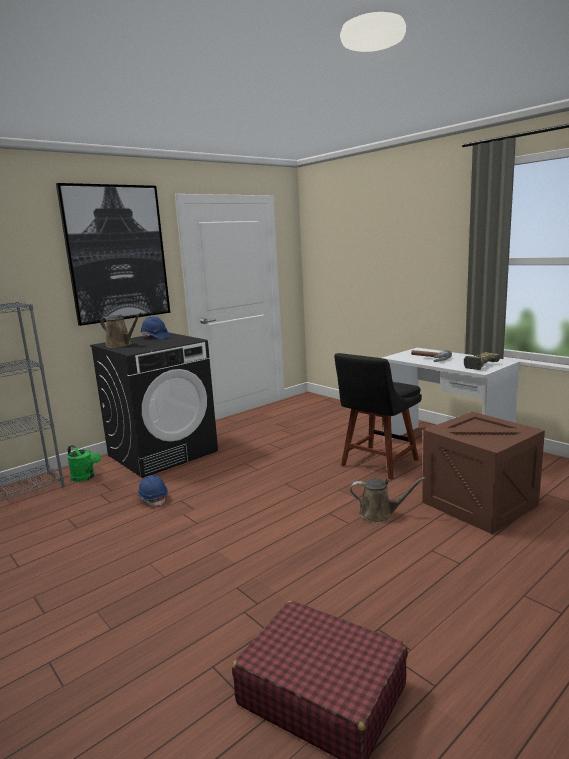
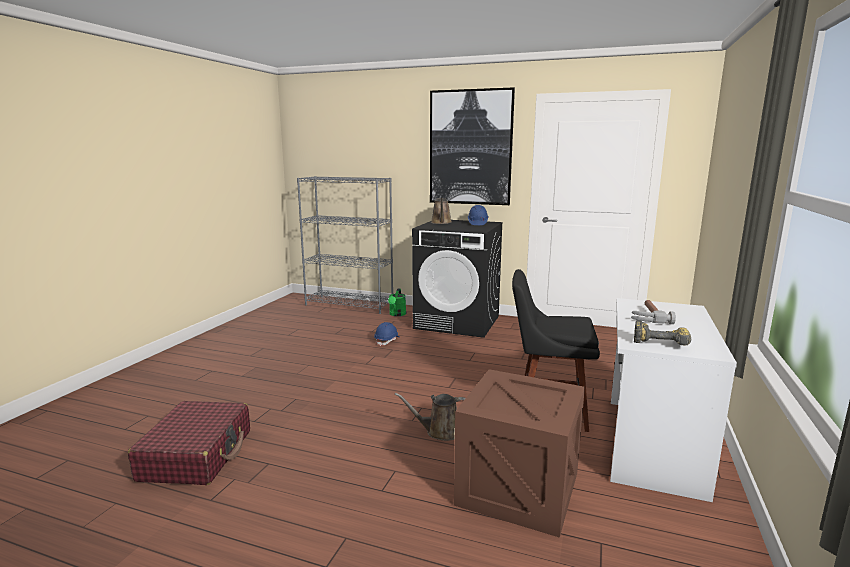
camera: 60 degrees right, 0 degrees up
brown watering can [350,477,425,523] -> brown watering can turned 105 degrees clockwise [395,393,466,441]

